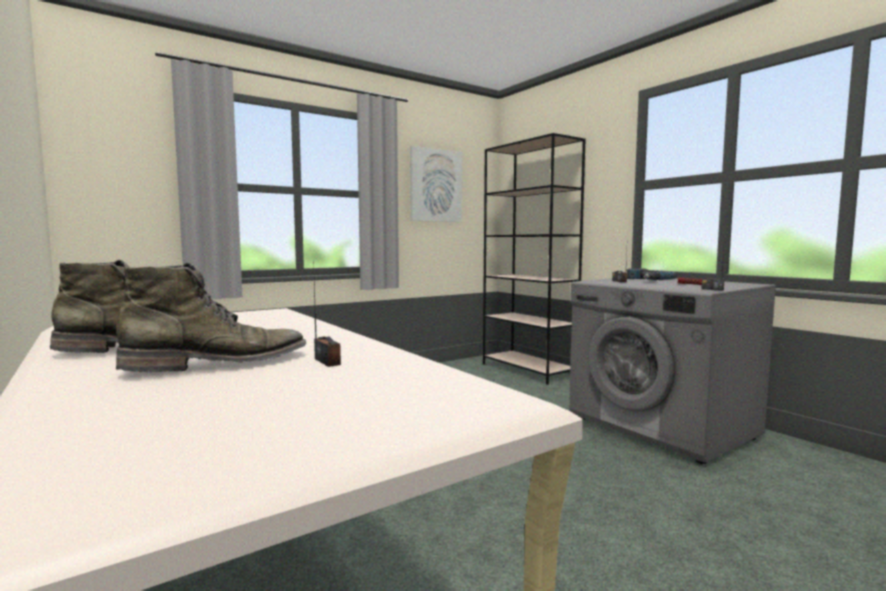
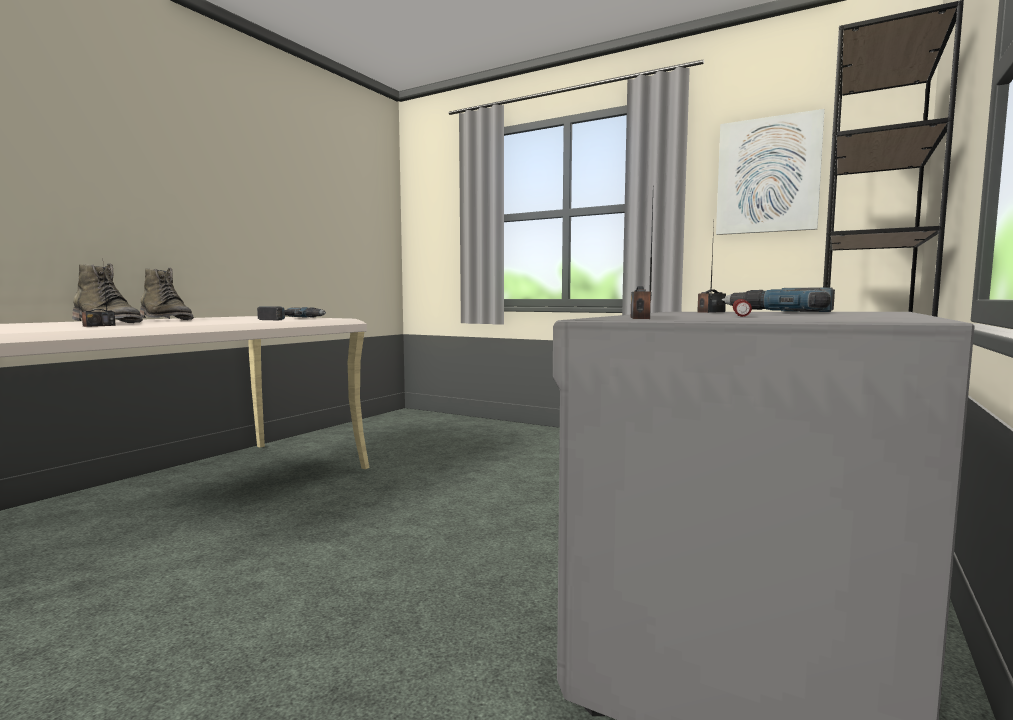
camera: 65 degrees right, 0 degrees up
none -> power drill [257,306,326,320]

